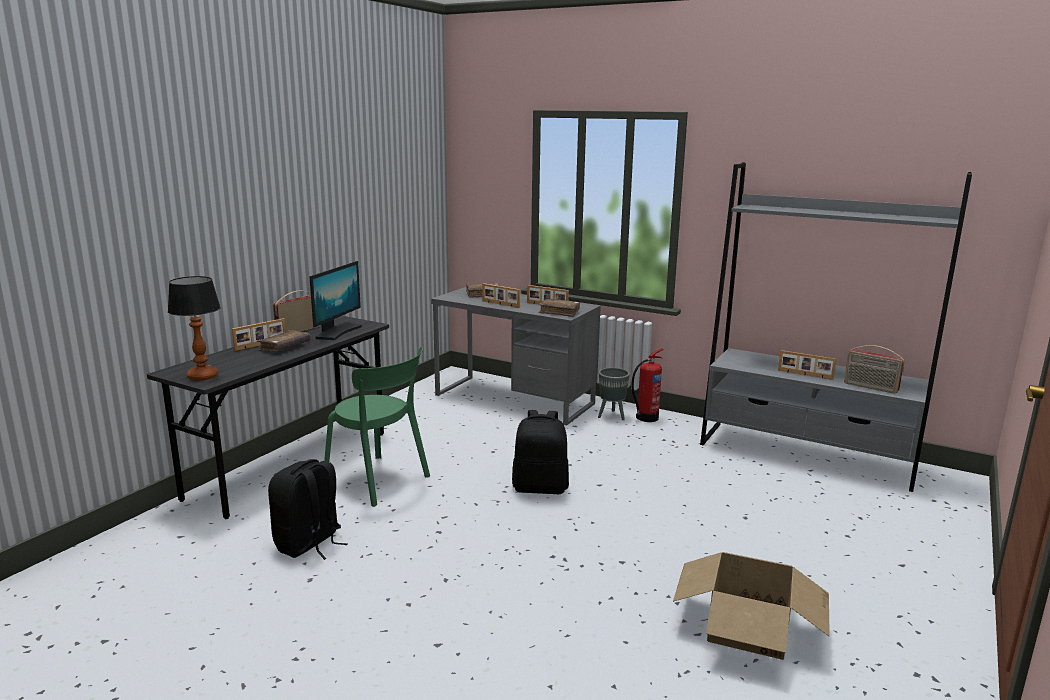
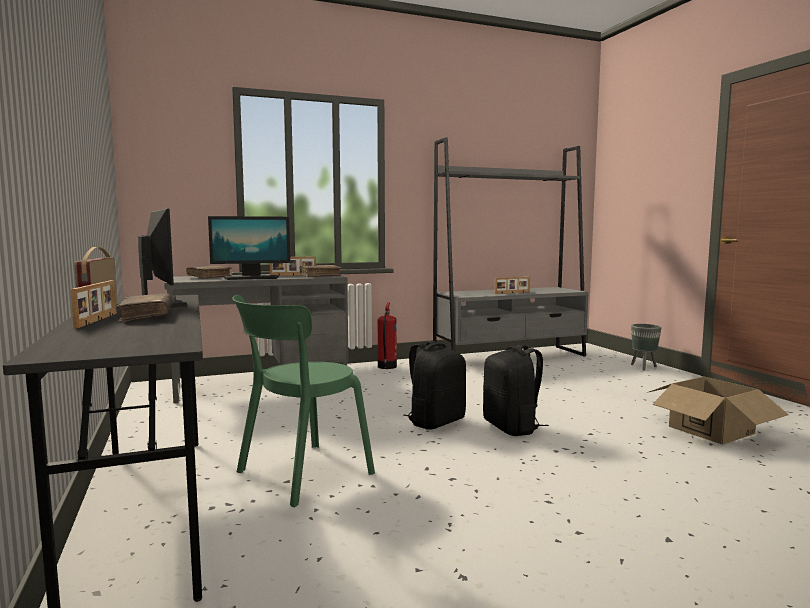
camera: 50 degrees left, 10 degrees down
table lamp [168,276,221,381] -> none
black backpack [268,459,348,560] -> black backpack moved to [483,344,549,436]
green chair [324,347,430,507] -> green chair turned 150 degrees clockwise [232,295,375,507]
picture frame [482,283,520,308] -> monitor [208,216,290,280]
grey planter [598,368,630,420] -> grey planter moved to [631,324,662,371]
radio [844,345,904,394] -> none

